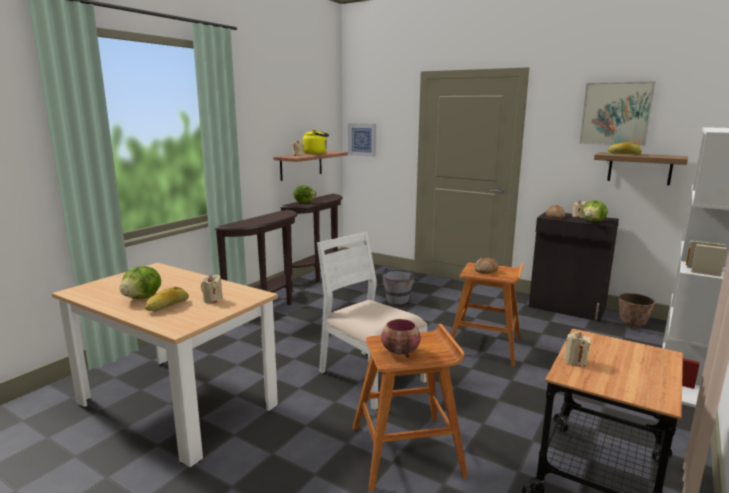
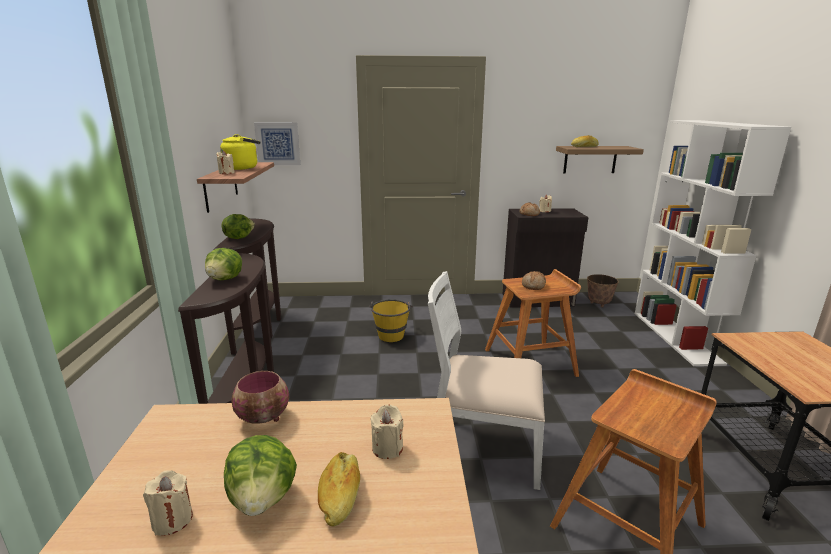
camera: 35 degrees left, 5 degrees up
bowl [381,319,421,357] -> bowl moved to [231,371,289,424]
grey bucket [382,268,421,305] -> yellow bucket [369,299,413,342]
beige candle [564,332,591,366] -> beige candle moved to [143,470,193,536]
picture [579,82,655,146] -> none
lettuce [583,201,608,222] -> lettuce moved to [205,248,242,280]

